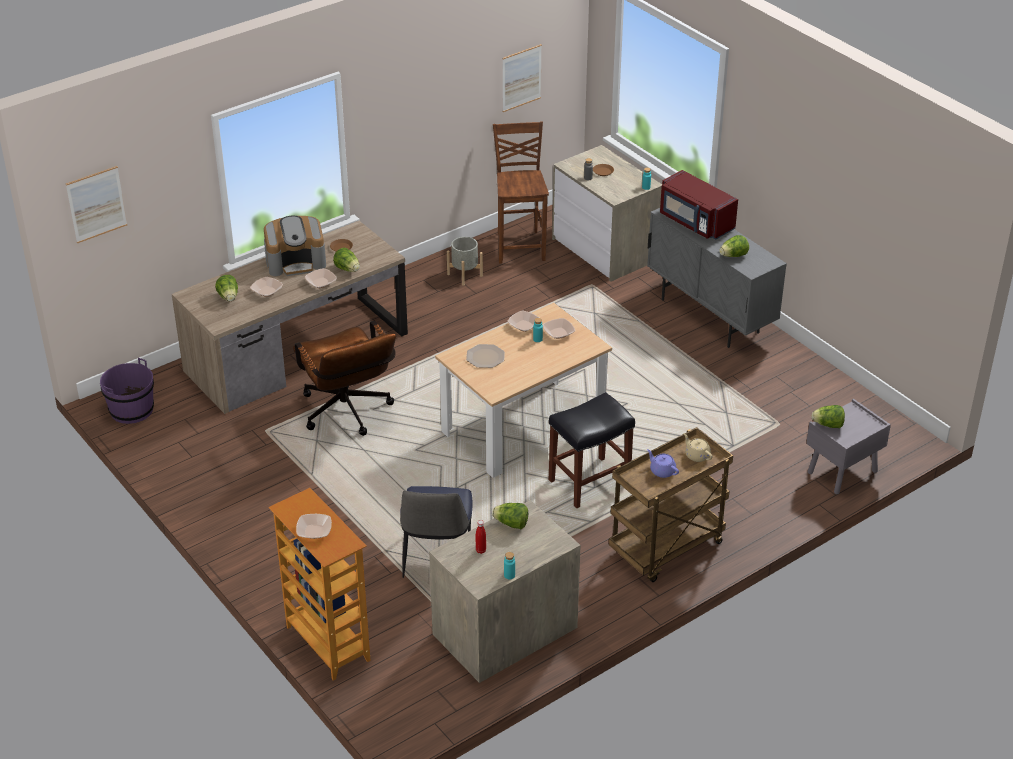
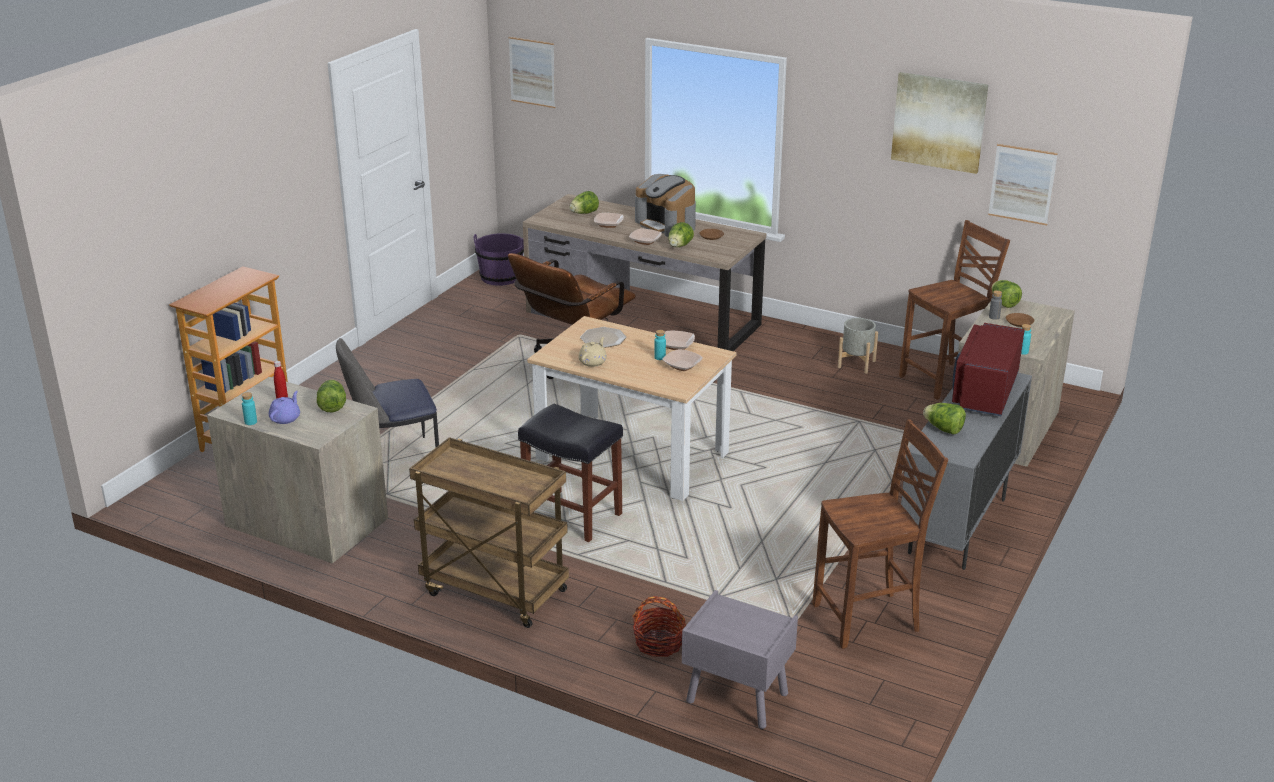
camera: 65 degrees right, 10 degrees down
bowl [296,514,332,539] -> none
purple teapot [647,449,679,478] -> purple teapot moved to [269,391,300,424]
beige teapot [683,433,713,462] -> beige teapot moved to [578,337,607,367]
lettuce [812,405,845,428] -> lettuce moved to [992,280,1022,308]
none -> basket [633,596,686,657]
none -> brown chair [813,419,948,649]
none -> picture [891,72,988,174]

